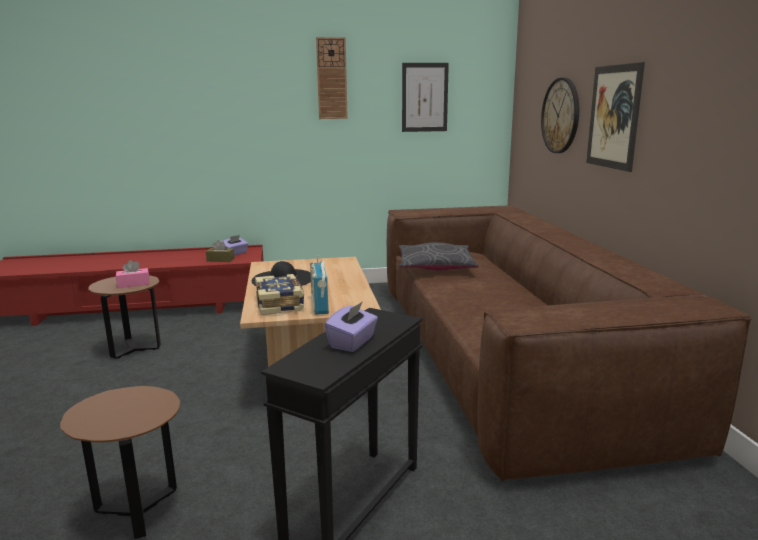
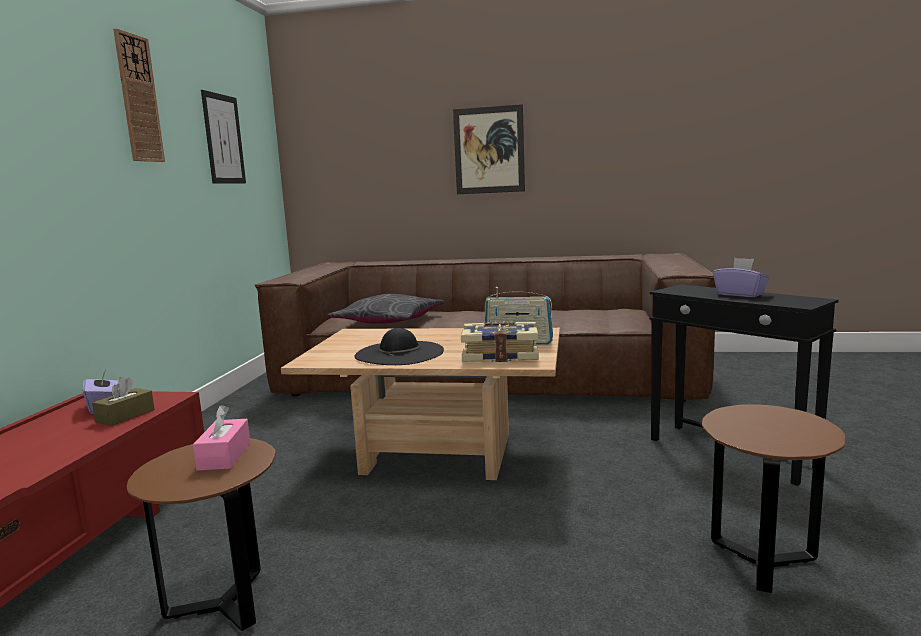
camera: 70 degrees left, 5 degrees down
wall clock [541,78,579,153] -> none

